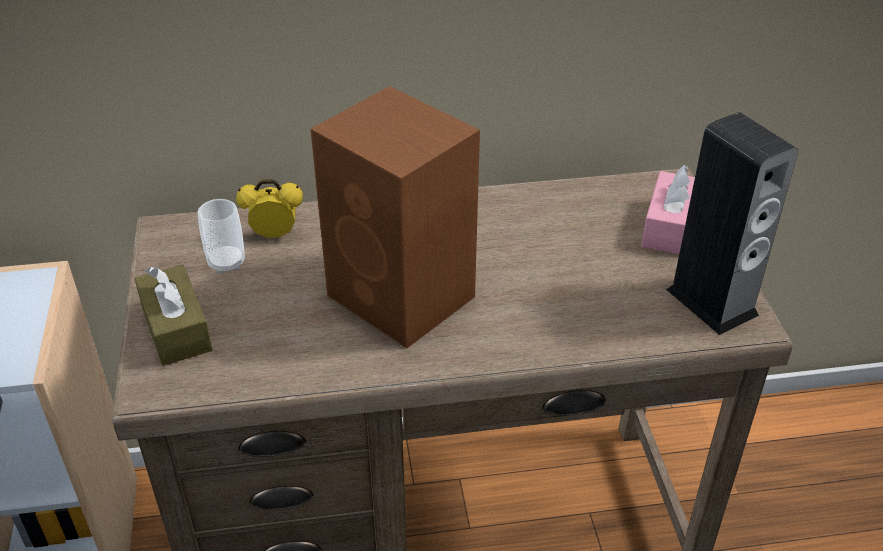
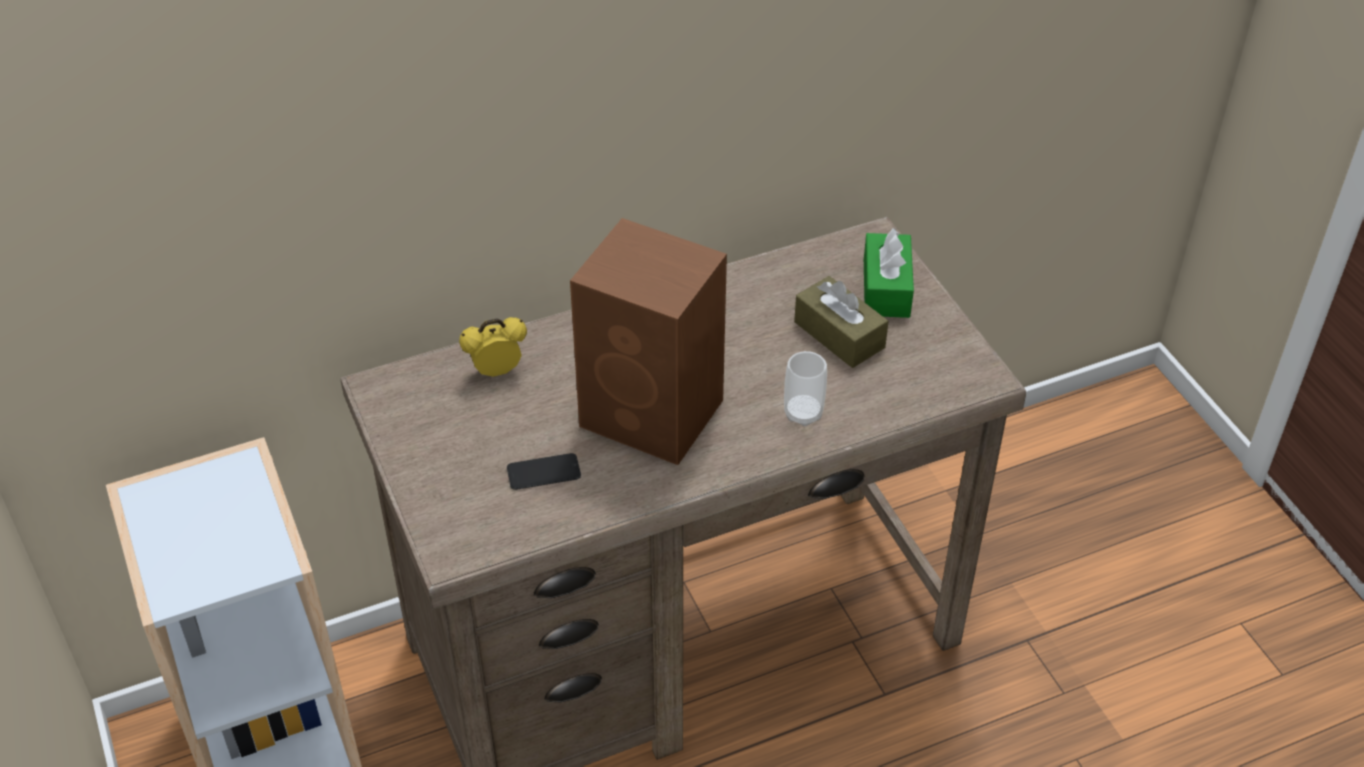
camera: 15 degrees left, 5 degrees up
brown tissue box [134,264,212,366] -> brown tissue box moved to [794,276,889,368]
cup [198,199,245,274] -> cup moved to [784,351,827,426]
pink tissue box [641,165,695,254] -> green tissue box [864,228,914,318]
speaker [666,112,798,335] -> none
none -> phone [507,453,581,490]

